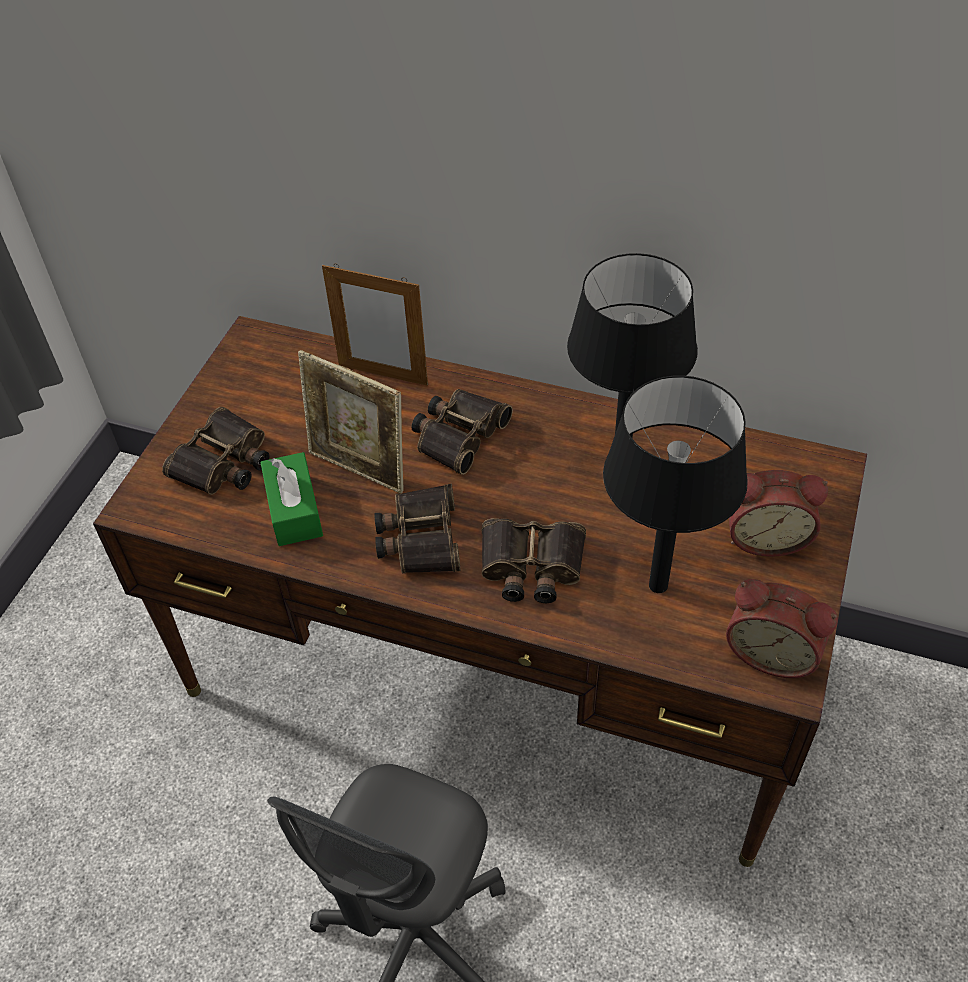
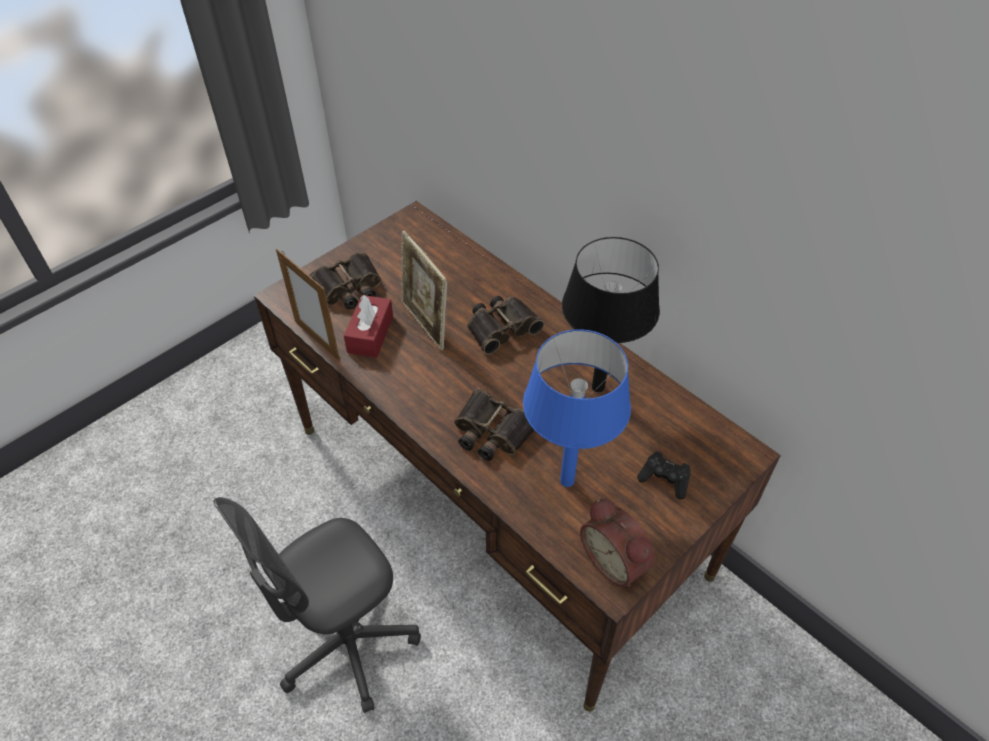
camera: 25 degrees right, 0 degrees up
green tissue box [260,452,323,546] -> red tissue box [344,295,393,358]
picture frame [322,264,428,386] -> picture frame moved to [276,249,340,360]
binoculars [374,484,460,574] -> none
black table lamp [603,376,748,593] -> blue table lamp [523,329,631,487]
alarm clock [729,470,828,557] -> black game controller [637,451,690,500]

